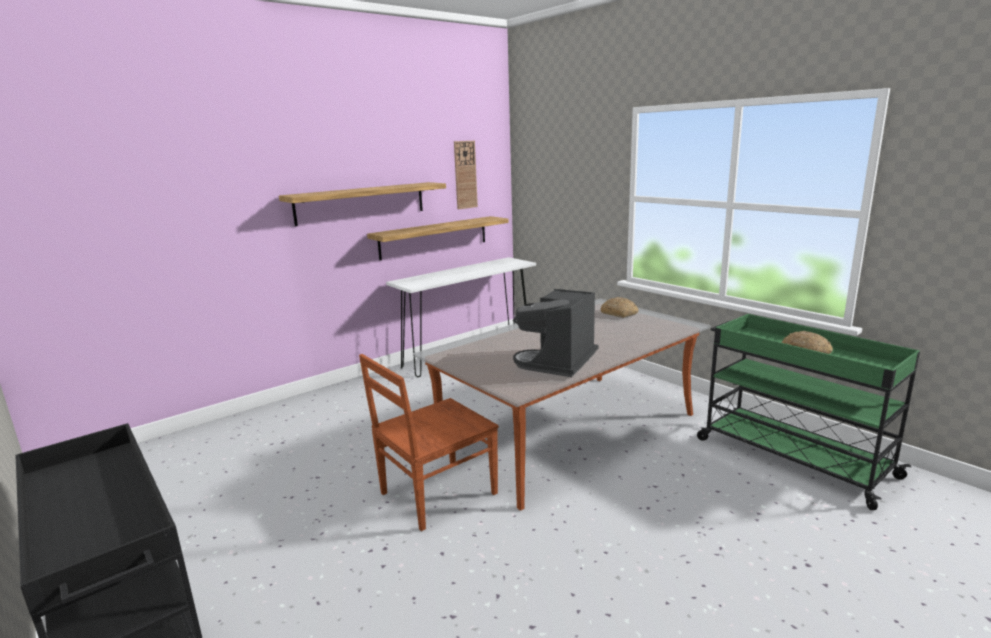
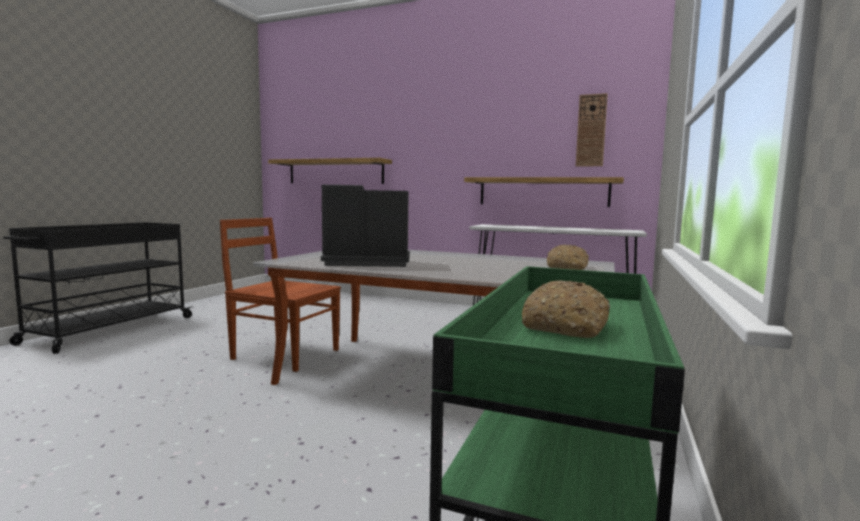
camera: 60 degrees right, 10 degrees down
shelf [279,182,446,226] -> shelf moved to [268,158,392,184]

